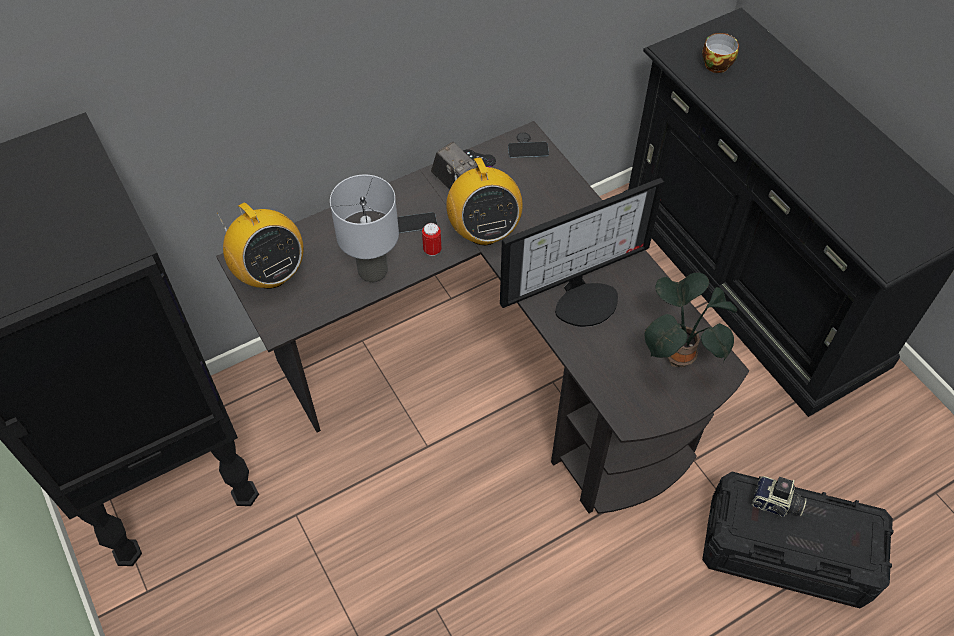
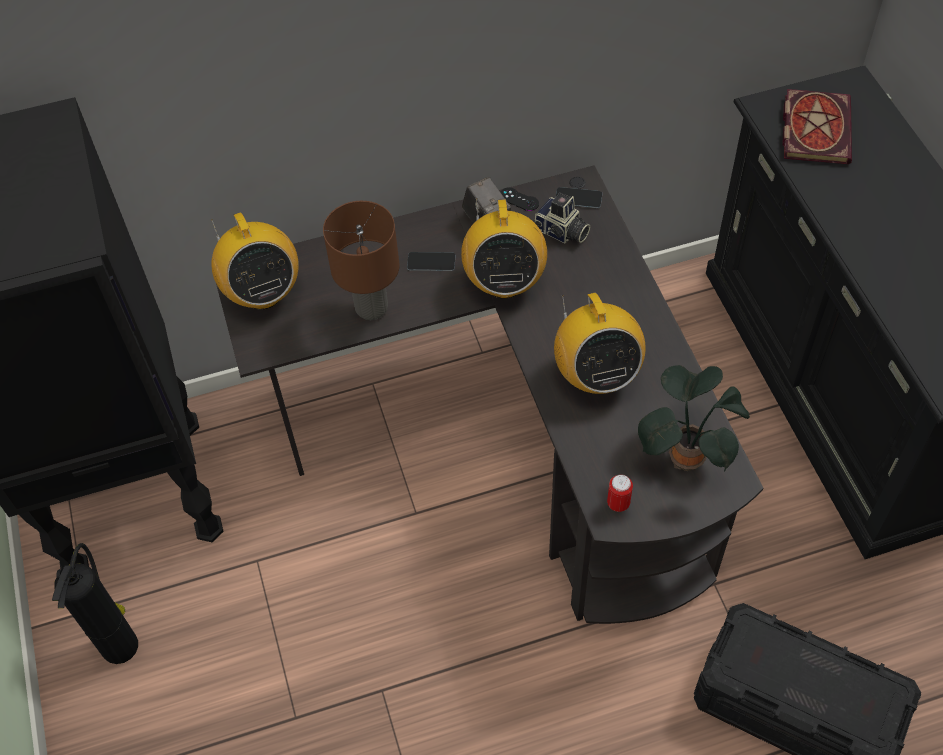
camera: 15 degrees right, 0 degrees up
white table lamp [330,175,399,282] -> brown table lamp [323,201,400,320]
can [422,223,441,256] -> can moved to [607,474,633,512]
monitor [500,178,664,327] -> radio [554,293,646,394]
cup [702,33,739,73] -> book [782,89,852,164]
camera [752,476,807,517] -> camera moved to [533,193,590,244]
none -> fire extinguisher [52,543,138,664]

